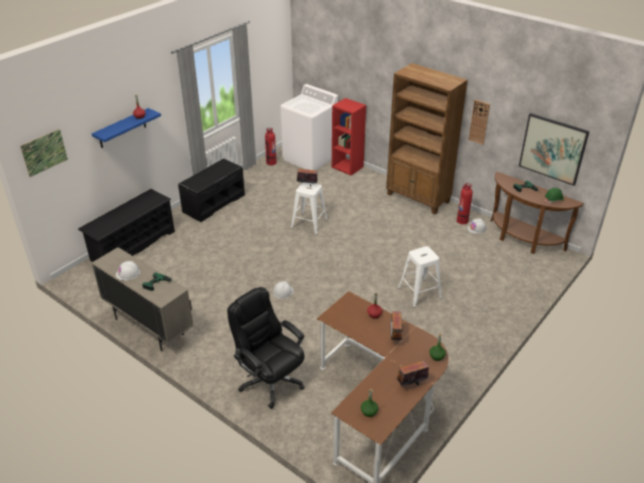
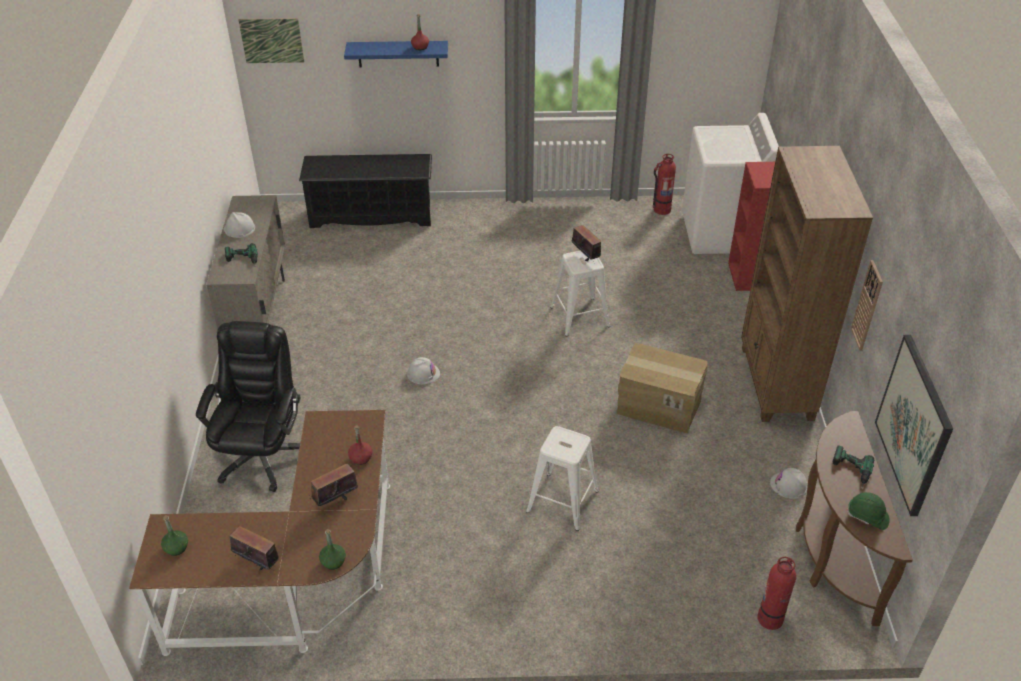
camera: 50 degrees right, 5 degrees up
black bench [178,159,245,222] -> none
fire extinguisher [457,183,473,224] -> fire extinguisher moved to [757,557,796,630]
none -> cardboard box [616,343,708,433]

